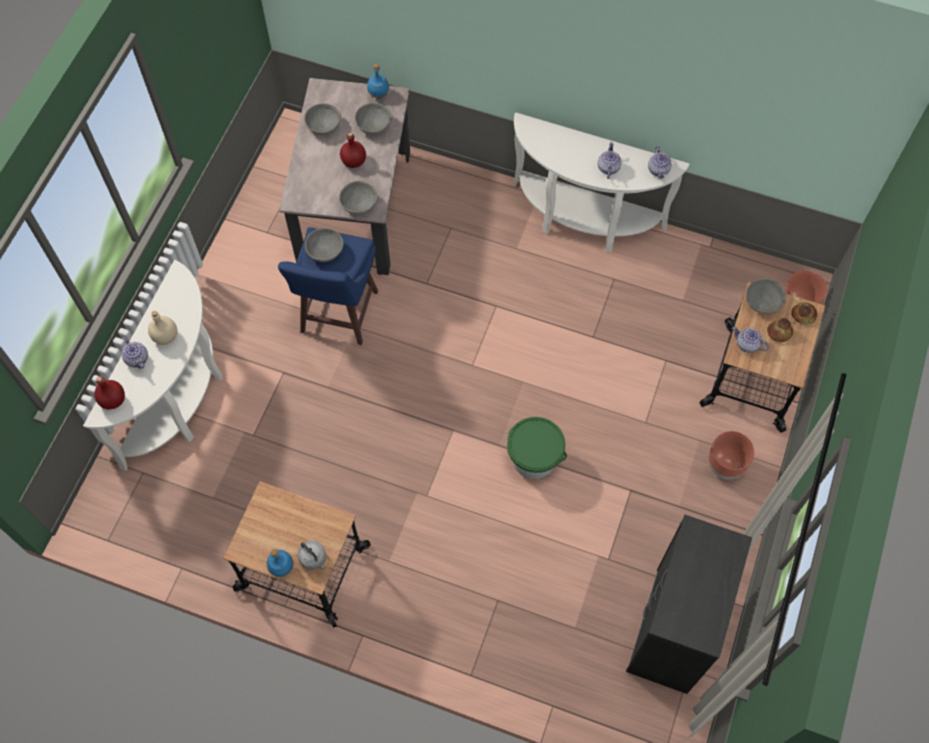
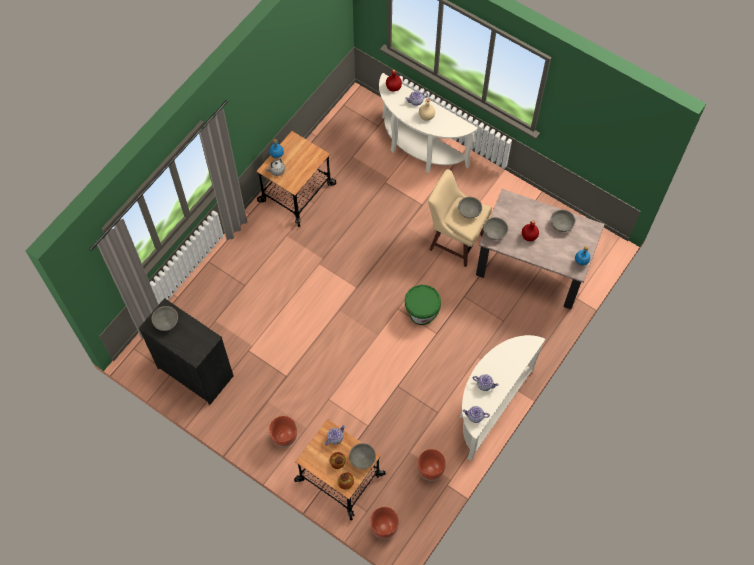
camera: 105 degrees right, 0 degrees up
blue stool [278,227,378,345] -> beige stool [428,169,492,267]
grey bowl [355,103,391,135] -> grey bowl moved to [152,306,178,331]
green bucket [507,417,567,479] -> green bucket moved to [405,285,441,325]
none -> brown planter [418,449,446,481]

